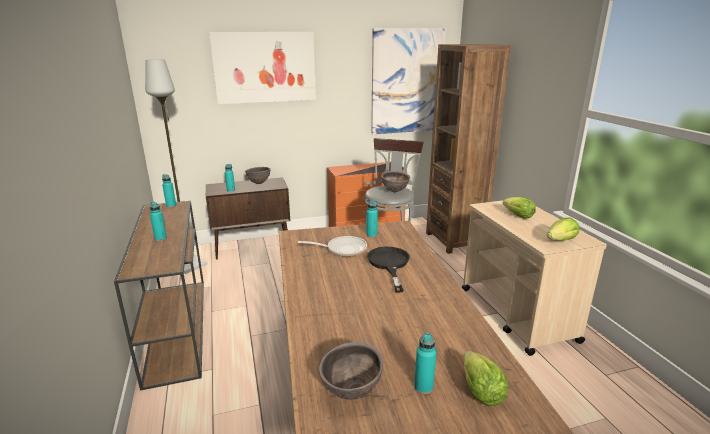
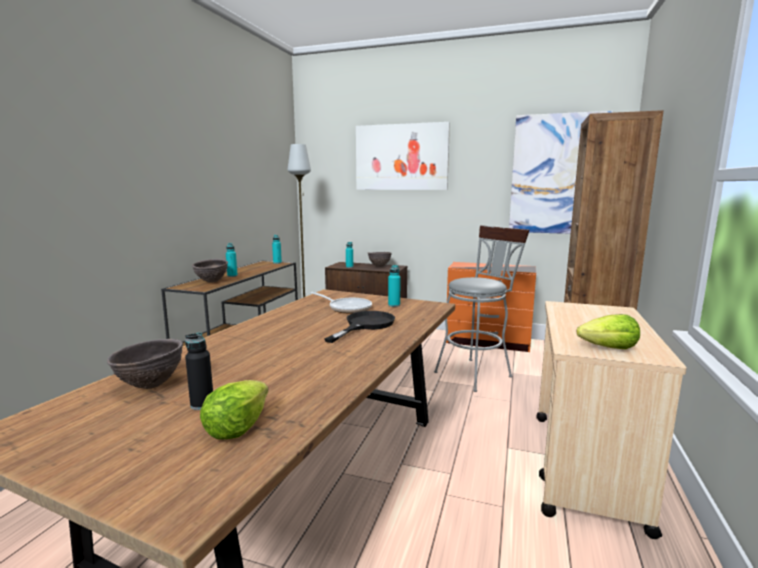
camera: 35 degrees right, 10 degrees down
brown bowl [381,171,410,192] -> brown bowl moved to [192,259,228,283]
turquoise bottle [414,332,436,394] -> black bottle [185,333,213,410]
lettuce [503,197,536,219] -> none

